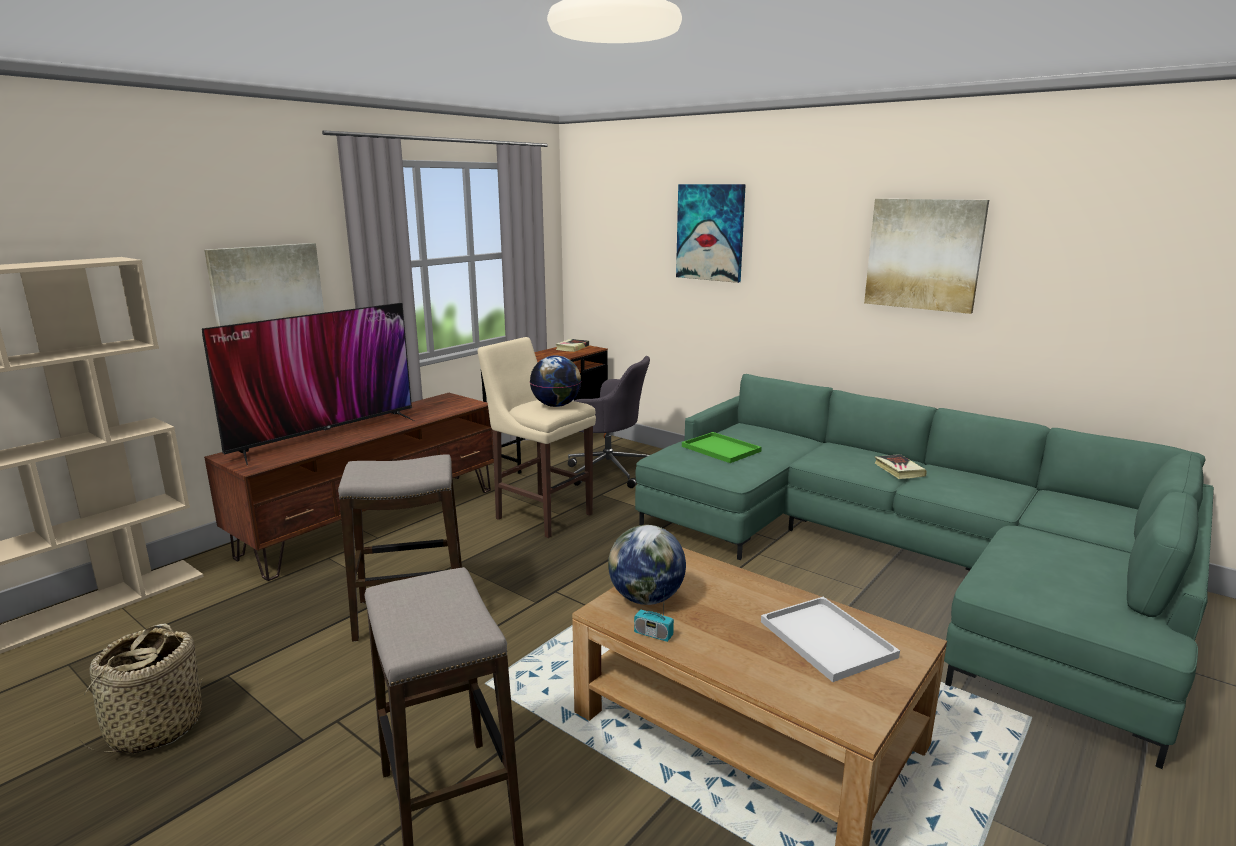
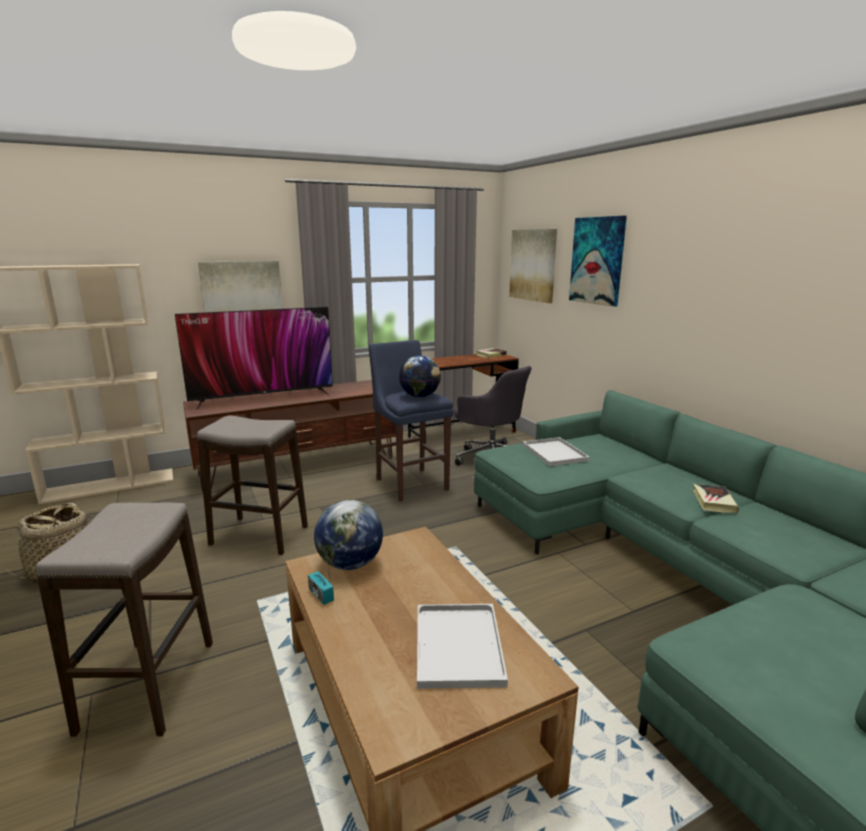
camera: 25 degrees right, 0 degrees up
beige stool [478,337,596,538] -> blue stool [369,340,454,501]
green tray [682,432,762,463] -> white tray [523,437,590,466]
picture [864,199,989,314] -> picture moved to [509,229,557,303]

